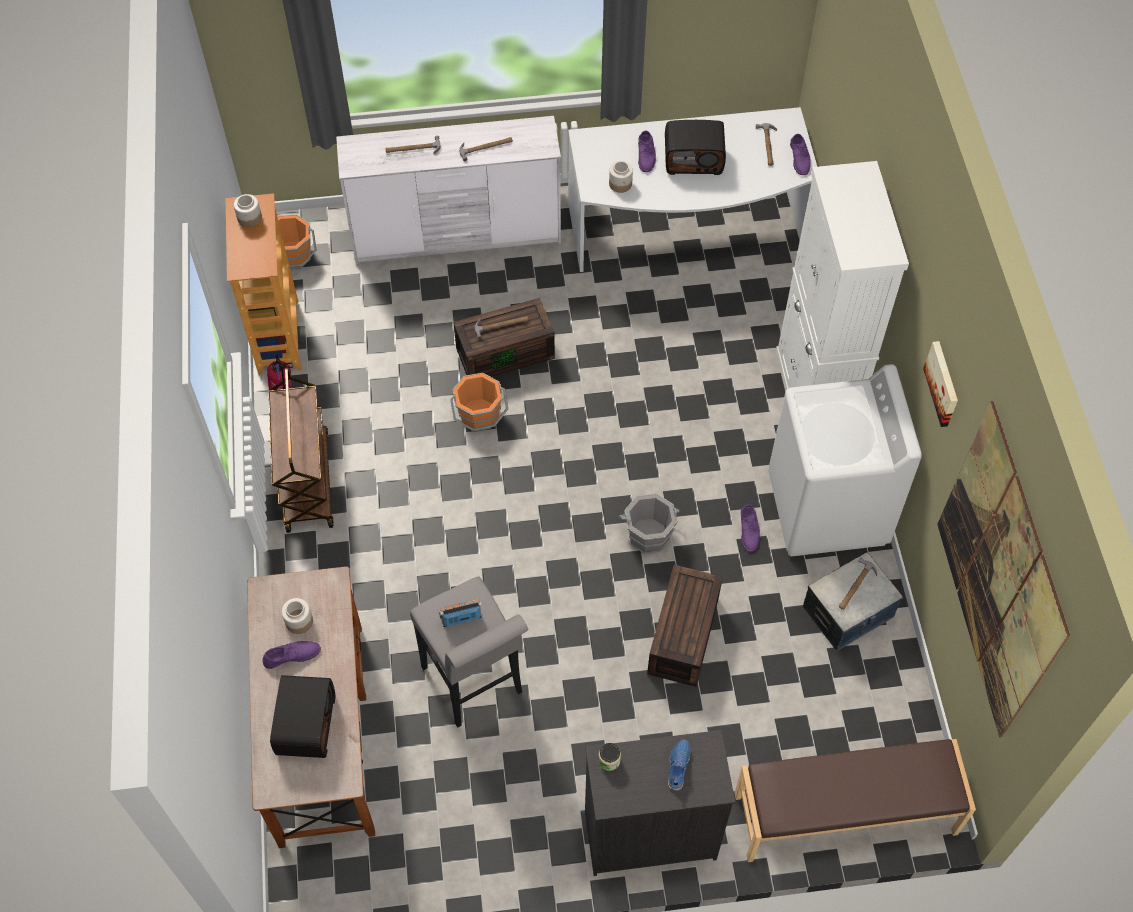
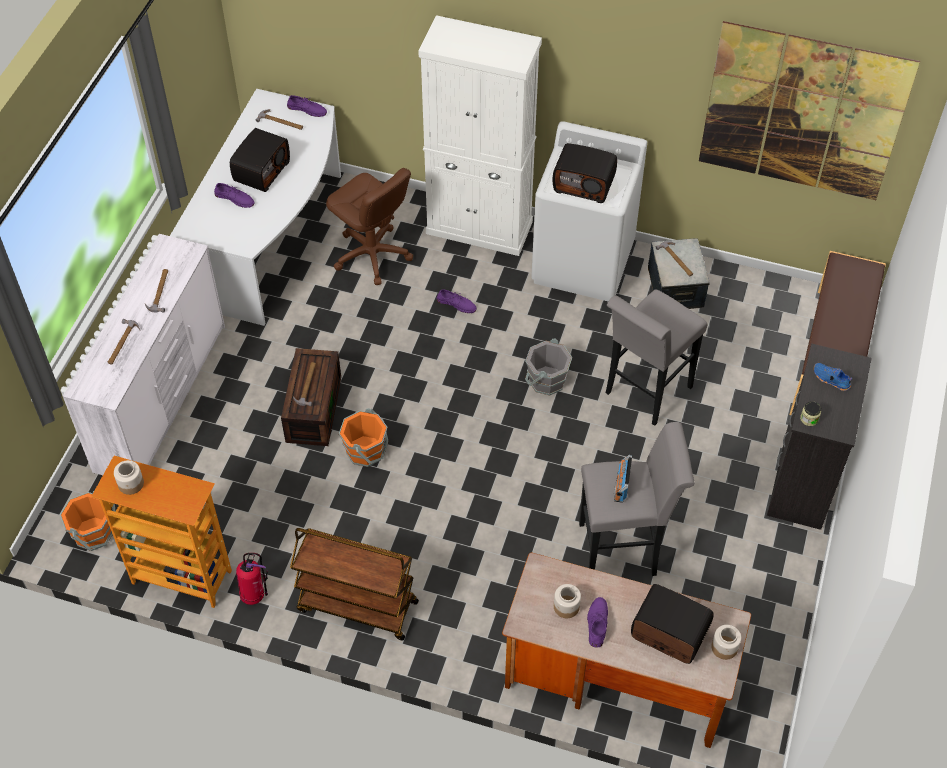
camera: 65 degrees left, 5 degrees down
jar [609,161,633,193] -> jar moved to [711,625,741,660]
brown storage box [647,565,723,687] -> grey stool [606,290,707,426]
purple shoe [741,504,760,552] -> purple shoe moved to [436,289,477,313]
picture [923,341,958,427] -> none
none -> brown office chair [326,168,413,285]
none -> radio [553,143,617,203]

